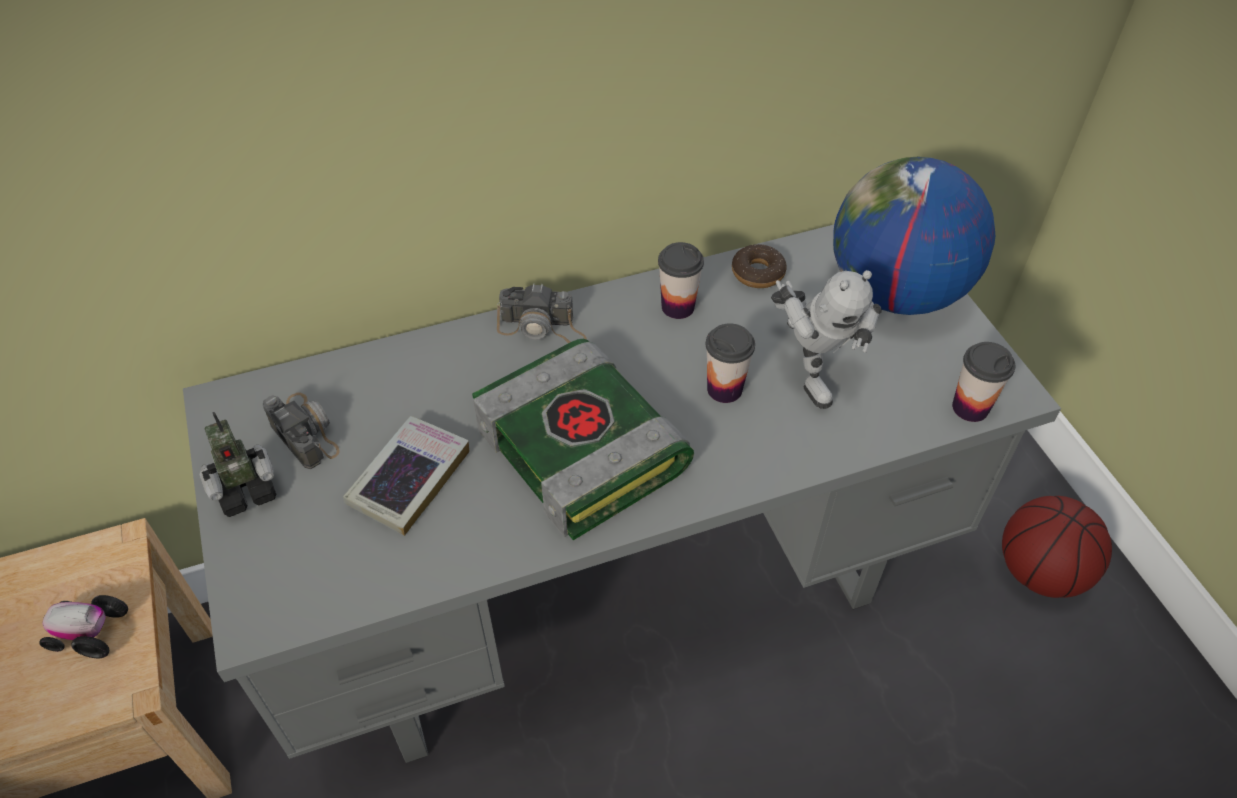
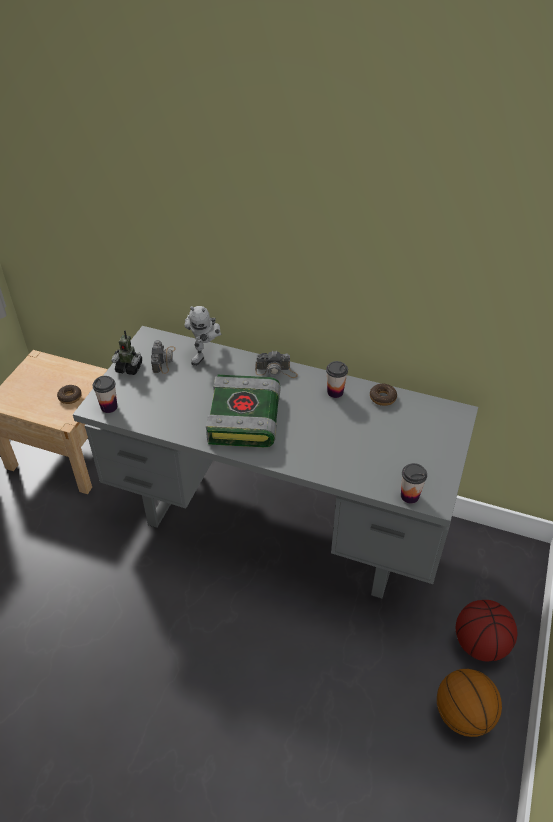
camera: 40 degrees right, 5 degrees down
toy car [39,595,128,658] -> donut [57,385,82,404]
book [343,416,470,536] -> none
camera [497,283,587,343] -> camera turned 45 degrees counterclockwise [255,351,298,378]
cup [706,323,755,403] -> cup moved to [93,376,117,413]
toy robot [771,270,882,409] -> toy robot moved to [184,306,222,366]
globe [833,157,995,315] -> none
none -> basketball [437,669,502,737]

